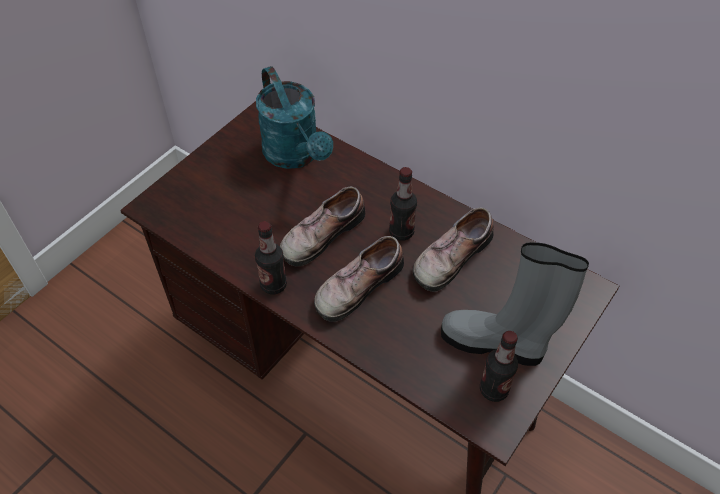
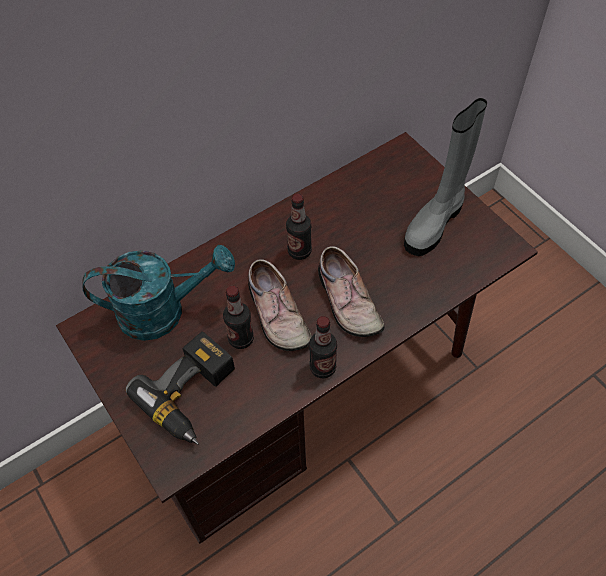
camera: 70 degrees left, 5 degrees up
shoe [413,207,494,292] -> none
bottle [480,331,518,402] -> bottle moved to [223,286,254,349]
none -> power drill [126,331,235,445]

